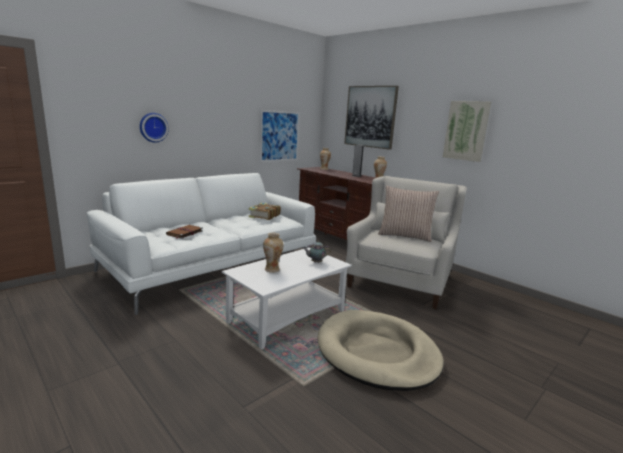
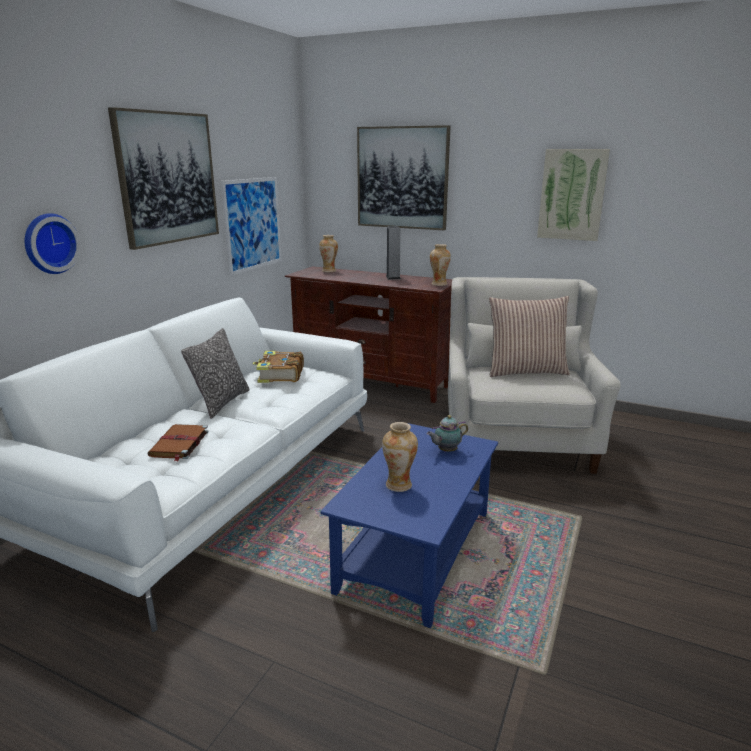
camera: 20 degrees left, 5 degrees up
white coffee table [222,248,352,350] -> blue coffee table [320,423,498,628]
beige dog bed [318,310,444,391] -> none
none -> picture [108,107,219,250]
none -> pillow [181,328,250,419]

